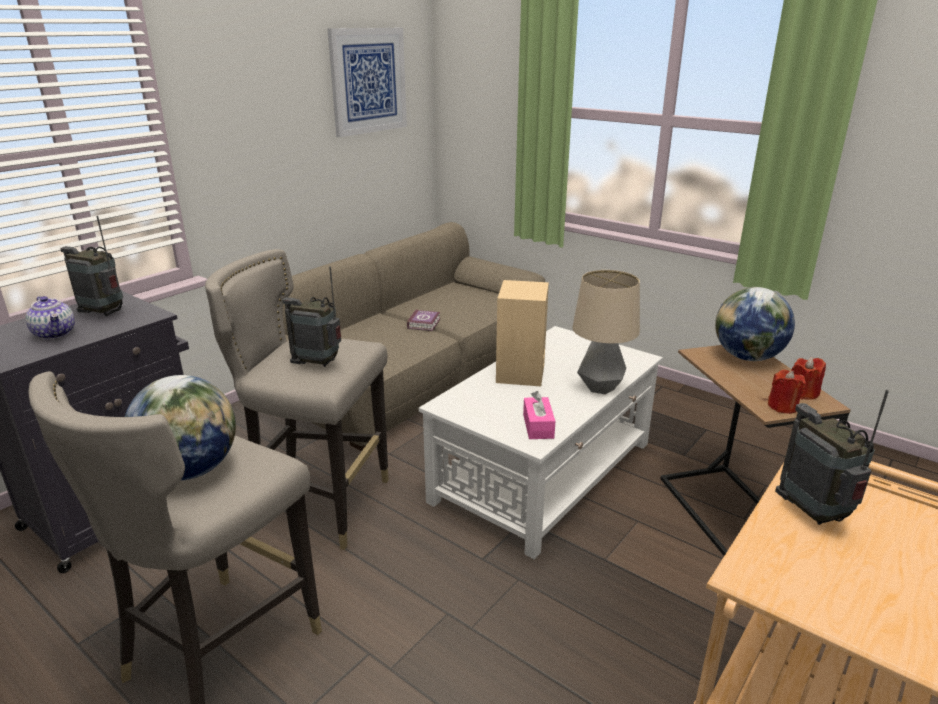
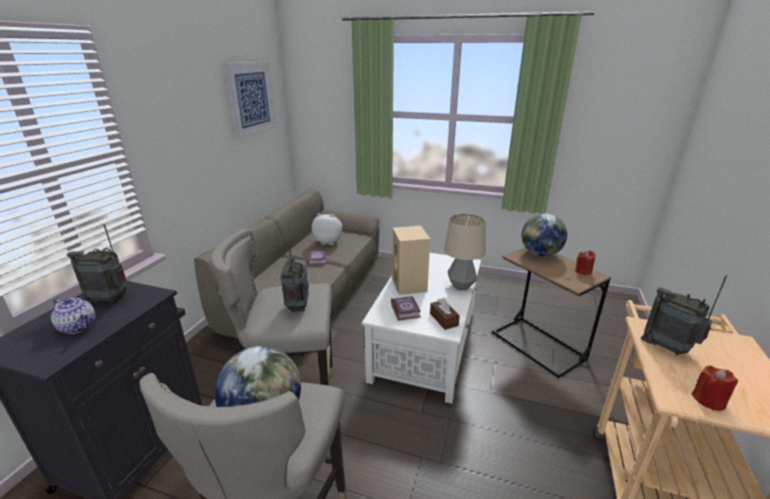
camera: 20 degrees left, 0 degrees up
radio [282,267,341,367] -> radio turned 90 degrees clockwise [280,247,309,312]
pink tissue box [523,391,555,439] -> brown tissue box [430,298,460,330]
red candle [768,370,806,414] -> red candle moved to [691,366,738,411]
none -> plush toy [311,213,343,245]
none -> book [391,296,421,321]

